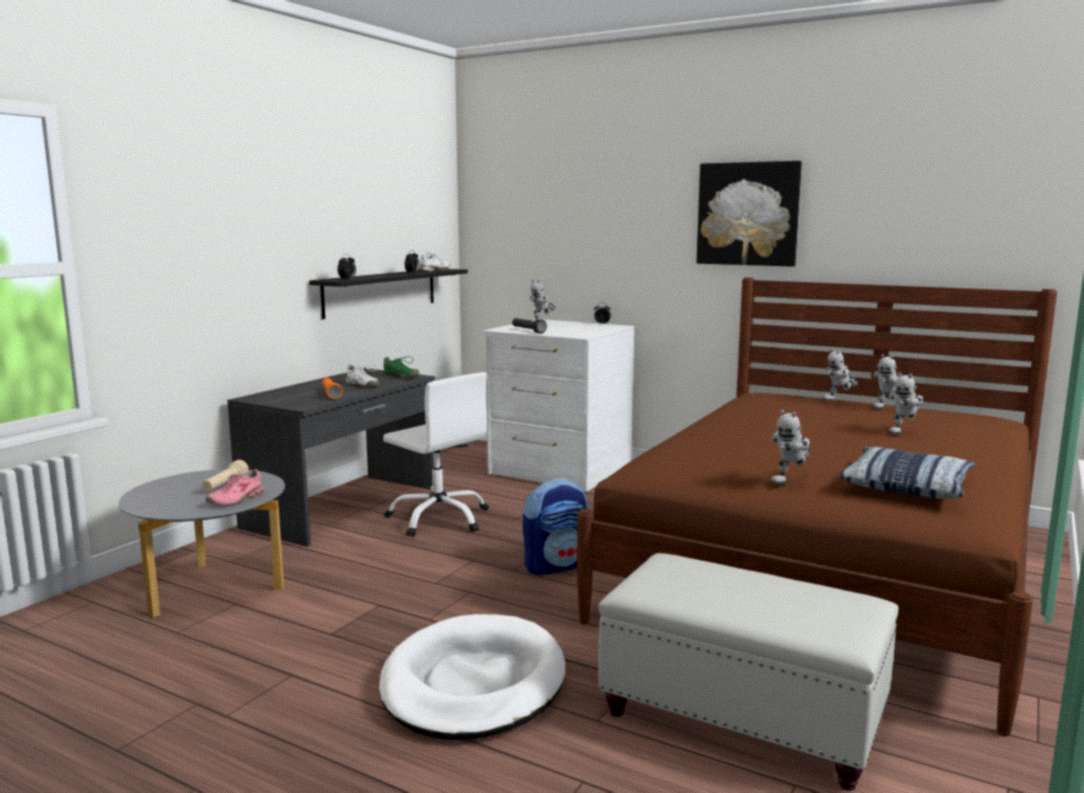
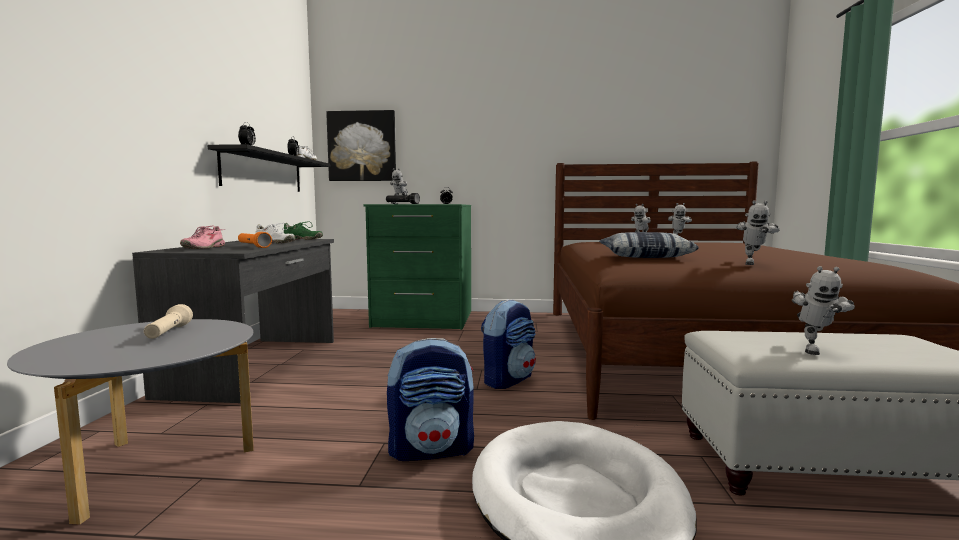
camera: 25 degrees left, 5 degrees down
pink shoe [206,469,264,506] -> pink shoe moved to [180,225,225,249]
white office chair [383,372,489,537] -> none
white dresser [483,319,635,492] -> green dresser [363,204,471,330]
picture [696,161,802,267] -> picture moved to [326,110,396,181]
pillow [839,447,976,499] -> pillow moved to [599,232,699,258]
toy robot [888,372,924,434] -> toy robot moved to [792,266,855,355]
none -> backpack [387,338,474,461]

